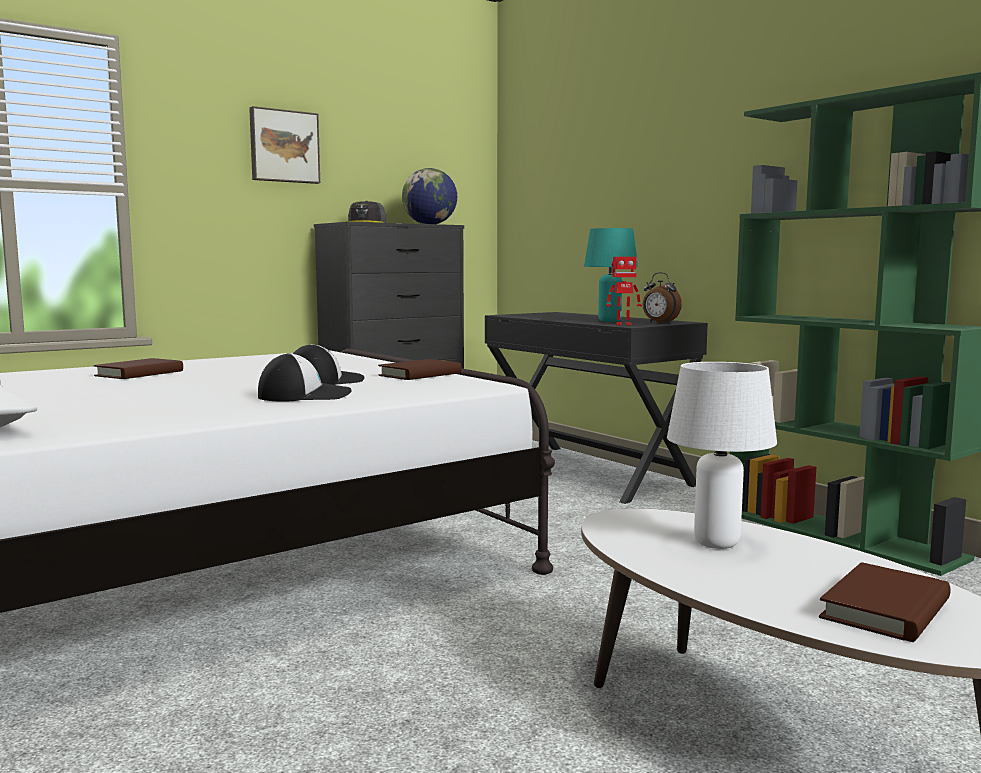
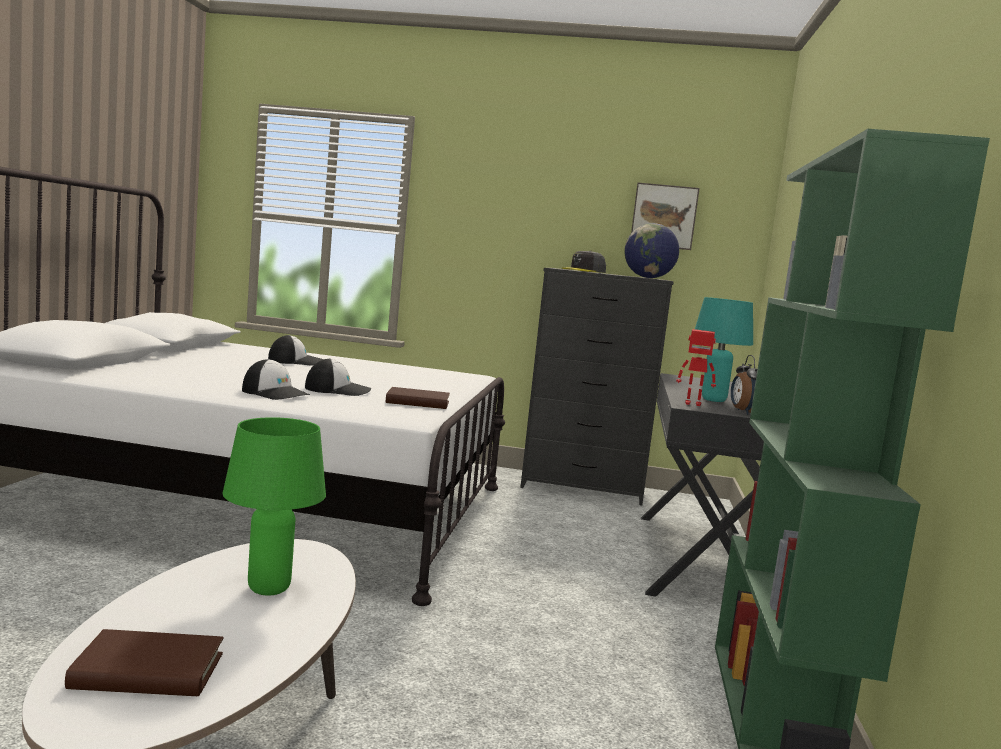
camera: 45 degrees right, 0 degrees up
brown book [94,358,183,379] -> cap [268,335,324,366]
picture [249,106,320,184] -> picture moved to [631,183,700,250]
toy robot [606,257,642,325] -> toy robot turned 150 degrees clockwise [676,329,716,406]
white table lamp [667,362,777,549] -> green table lamp [223,417,326,596]

